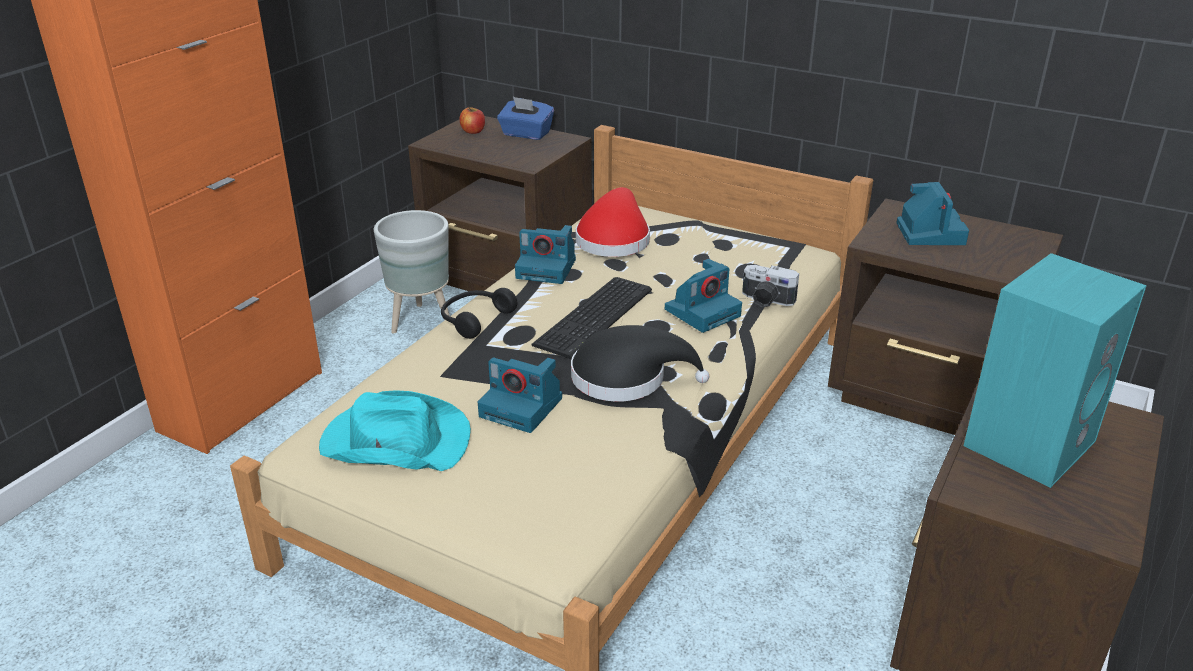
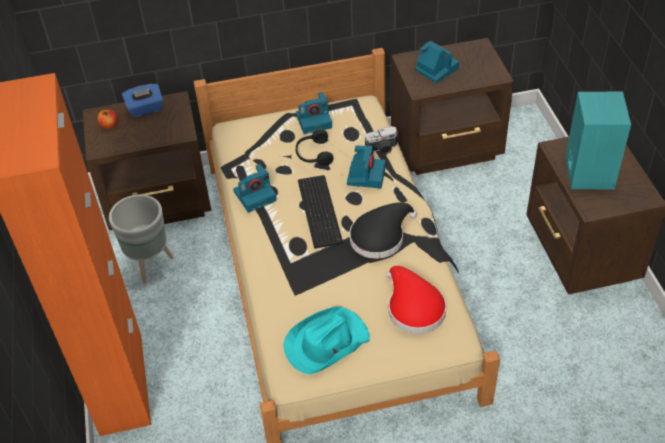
camera: 40 degrees left, 15 degrees up
black headphones [441,288,517,339] -> black headphones moved to [295,129,333,166]
camera [478,358,562,433] -> camera moved to [296,92,332,134]
red hat [576,187,650,257] -> red hat moved to [386,266,446,334]

